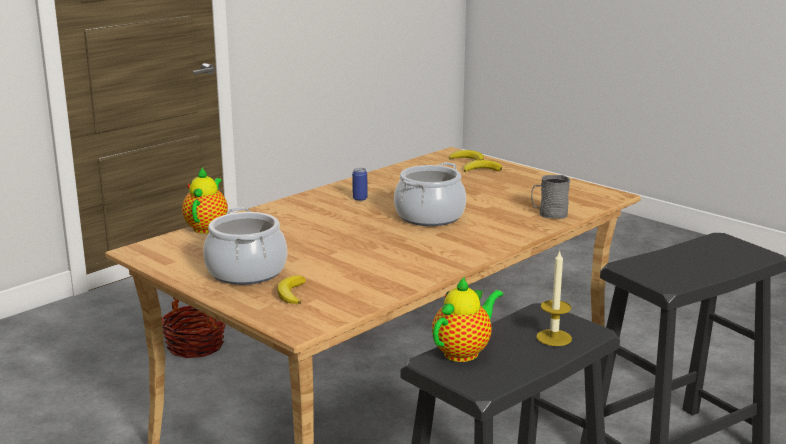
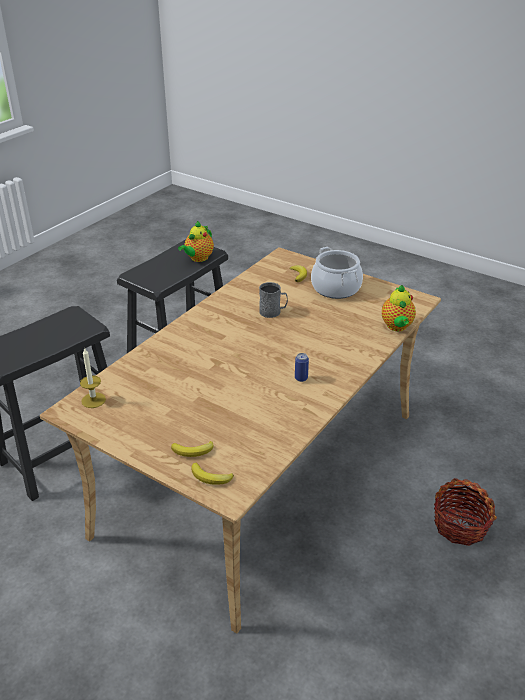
camera: 170 degrees right, 15 degrees up
cooking pot [394,162,466,226] -> none
grey mug [531,175,570,219] -> grey mug moved to [259,282,288,318]
candle [536,250,572,346] -> candle moved to [80,347,106,408]

